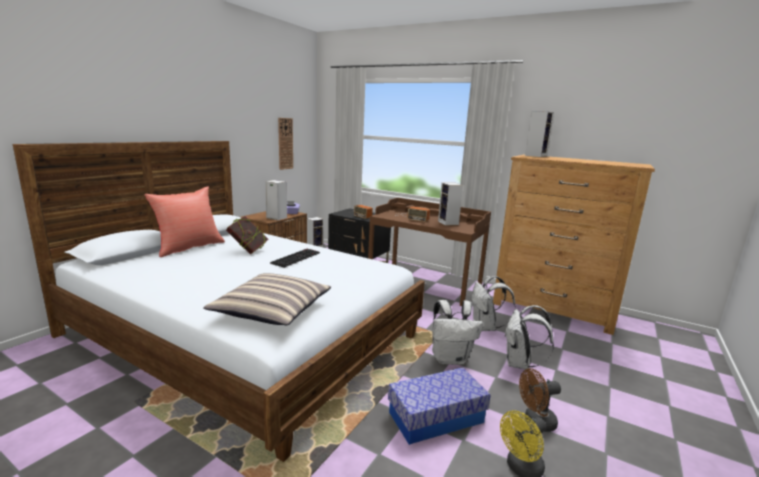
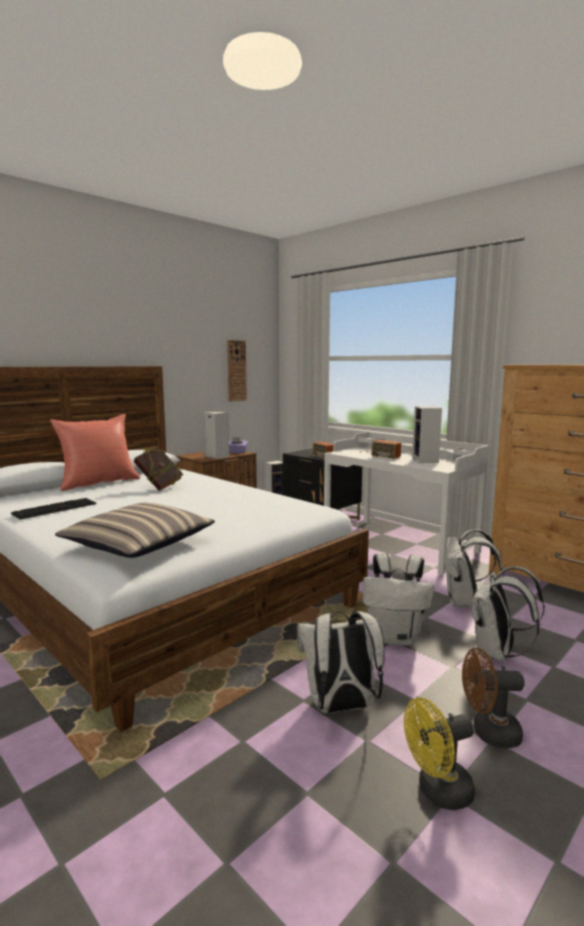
camera: 15 degrees right, 5 degrees down
keyboard [270,249,320,268] -> keyboard moved to [11,498,96,520]
brown desk [368,198,491,306] -> white desk [324,432,489,575]
storage box [388,368,491,445] -> white backpack [297,611,385,713]
speaker [525,111,554,157] -> none

